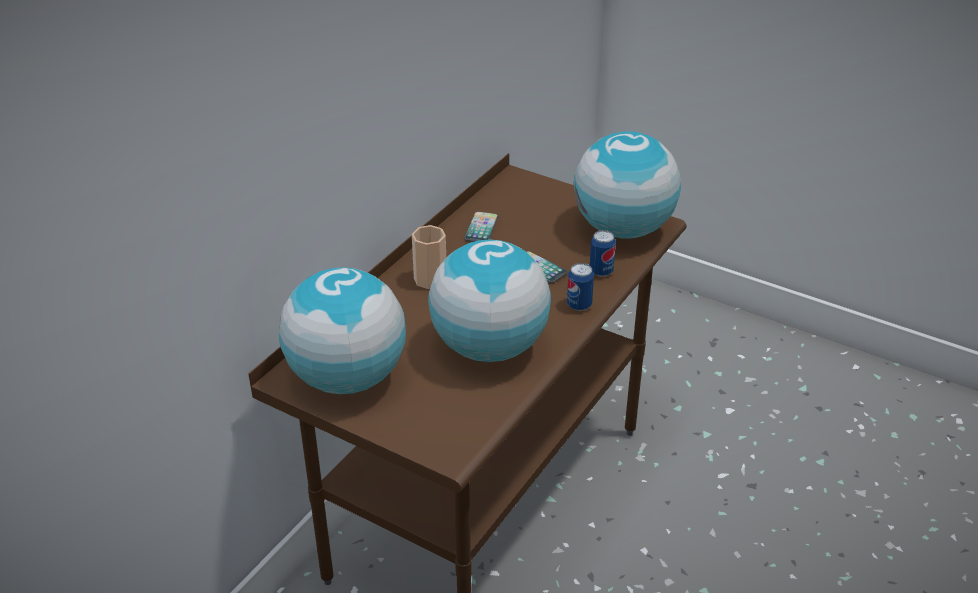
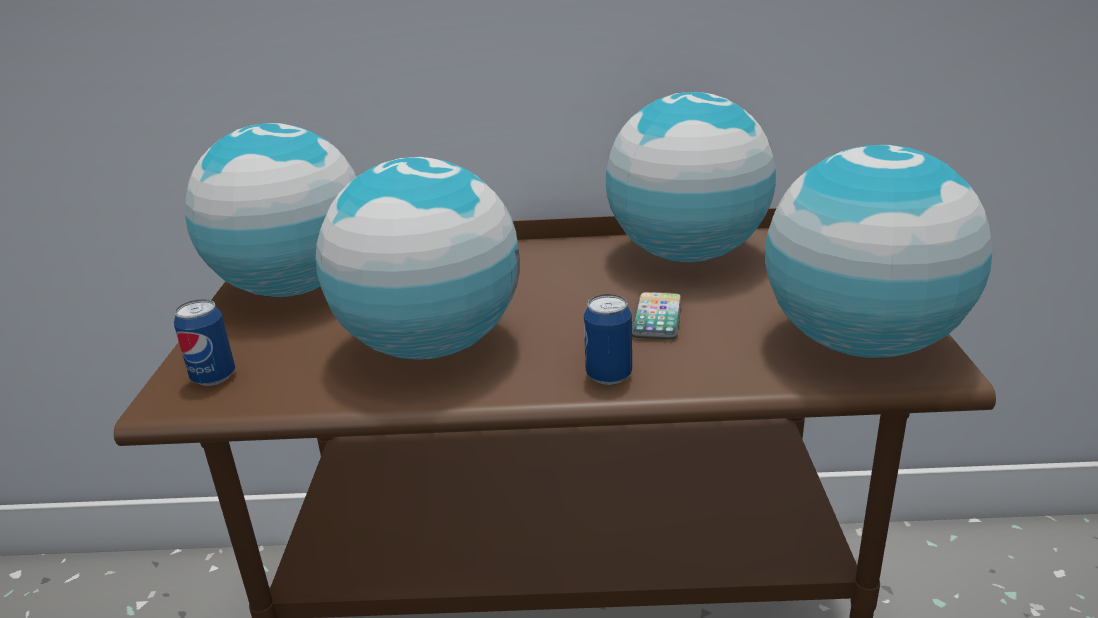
camera: 60 degrees right, 10 degrees down
cup [412,225,446,289] -> none
phone [464,211,499,242] -> globe [606,92,776,262]
can [590,230,616,277] -> can moved to [174,299,235,386]

